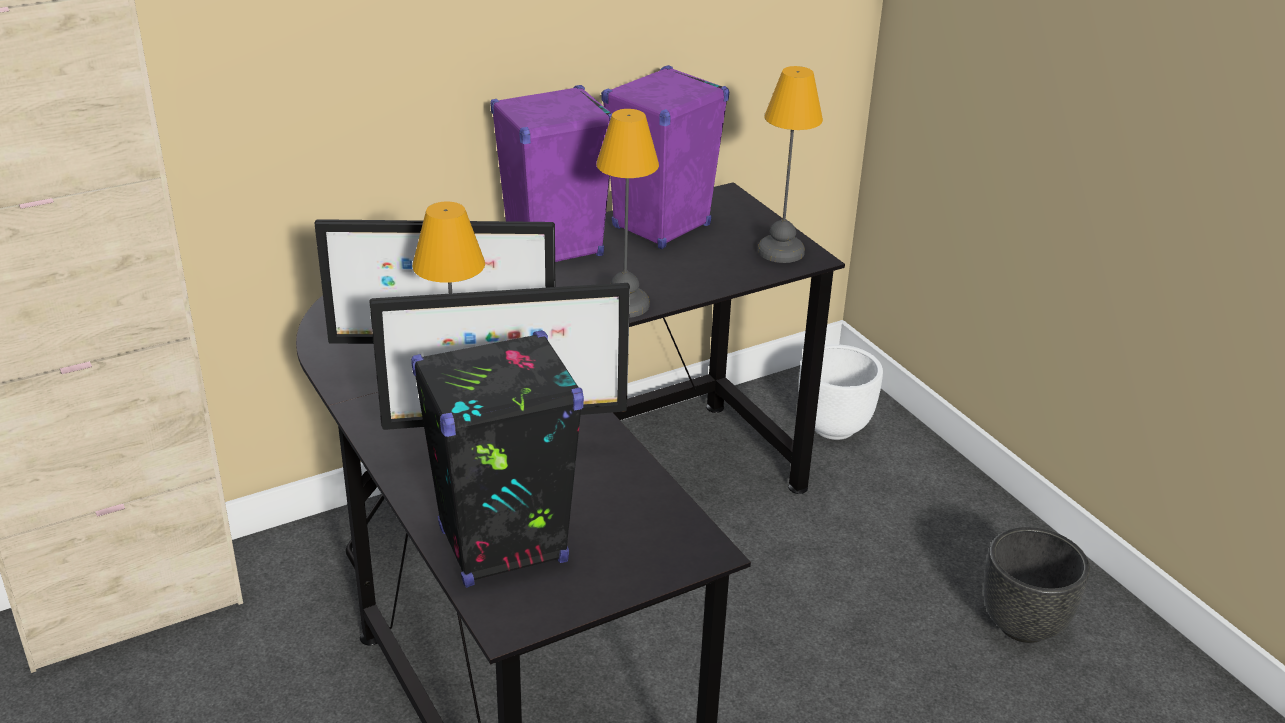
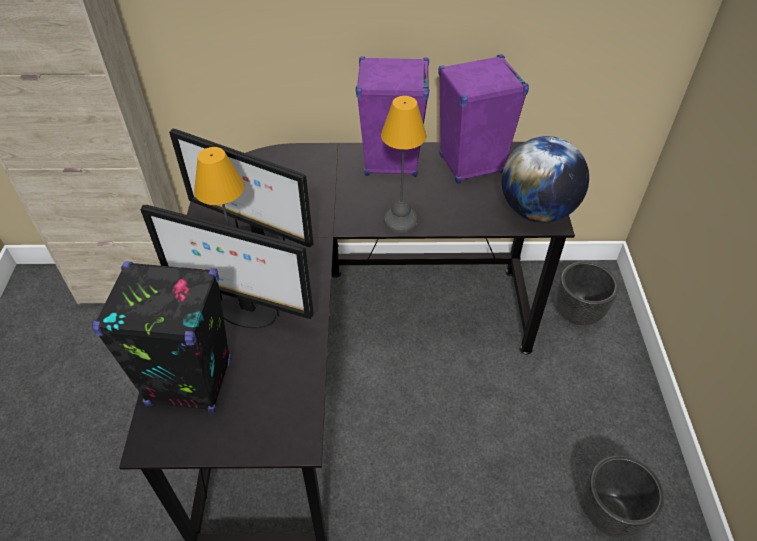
camera: 30 degrees right, 15 degrees up
table lamp [758,66,823,263] -> globe [502,136,589,222]
white planter [799,344,883,440] -> black planter [556,262,618,325]

